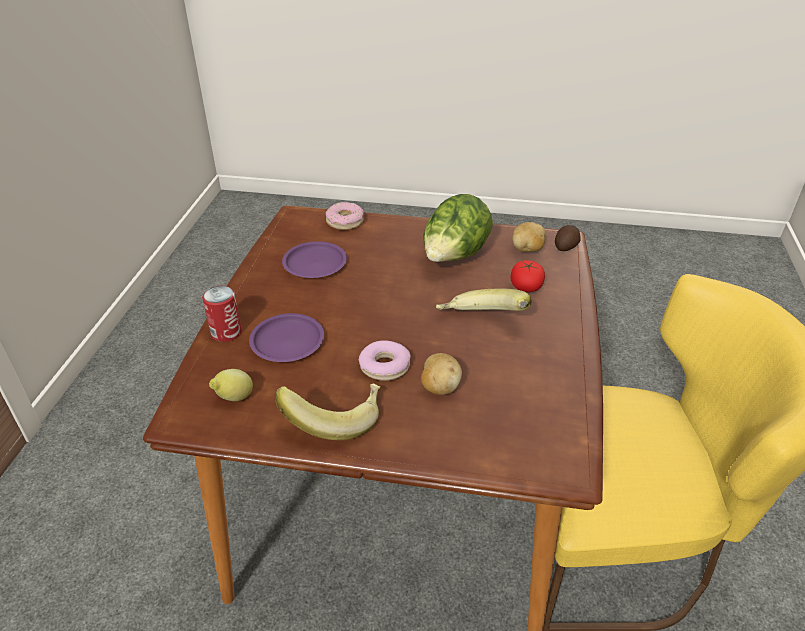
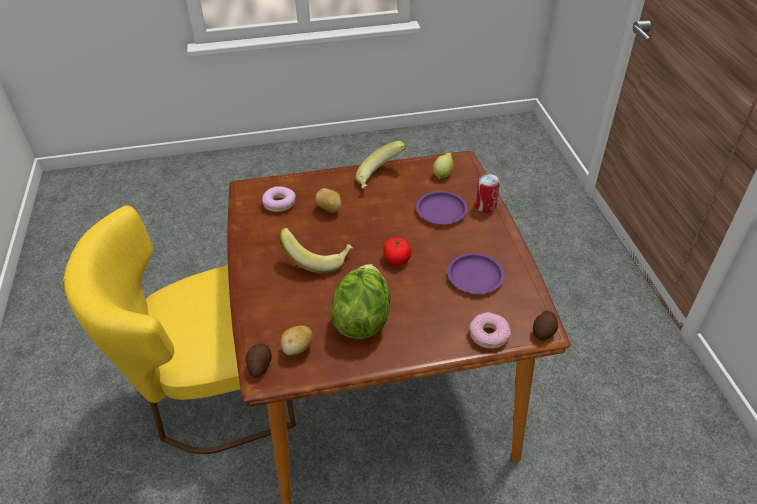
camera: 160 degrees right, 5 degrees up
donut [359,340,411,381] -> donut moved to [262,186,296,212]
tomato [510,260,545,292] -> tomato moved to [383,238,411,265]
none -> potato [533,311,558,341]

